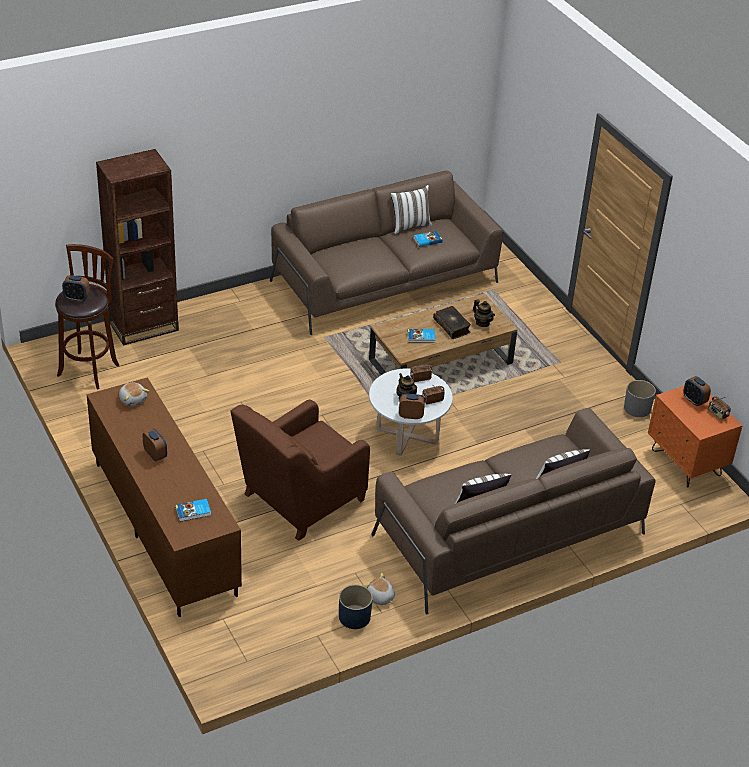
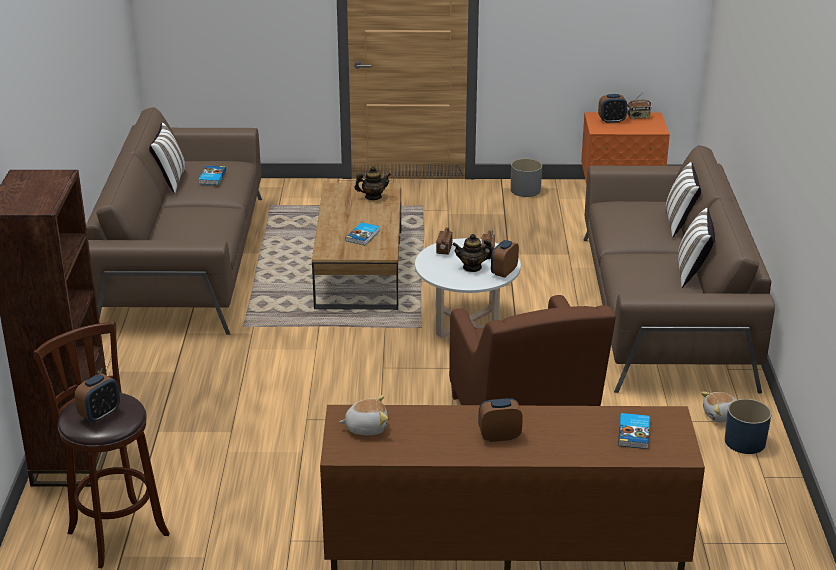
camera: 60 degrees left, 10 degrees down
book [433,306,471,339] -> none

